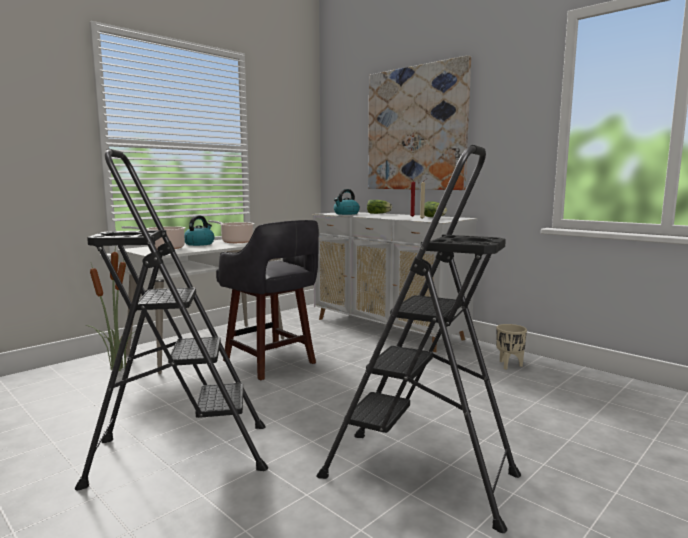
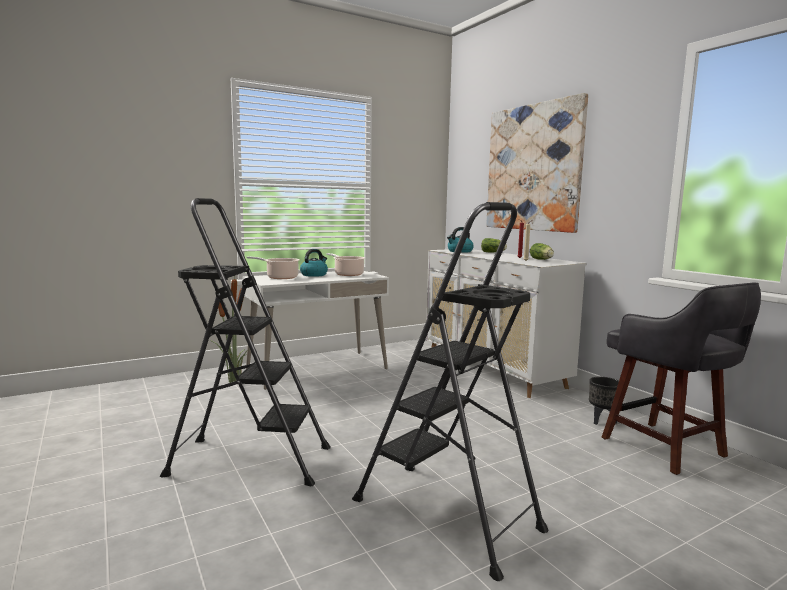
camera: 15 degrees right, 0 degrees up
grey stool [216,220,319,380] -> grey stool moved to [602,282,761,475]
beige planter [496,324,527,370] -> black planter [589,377,619,425]

